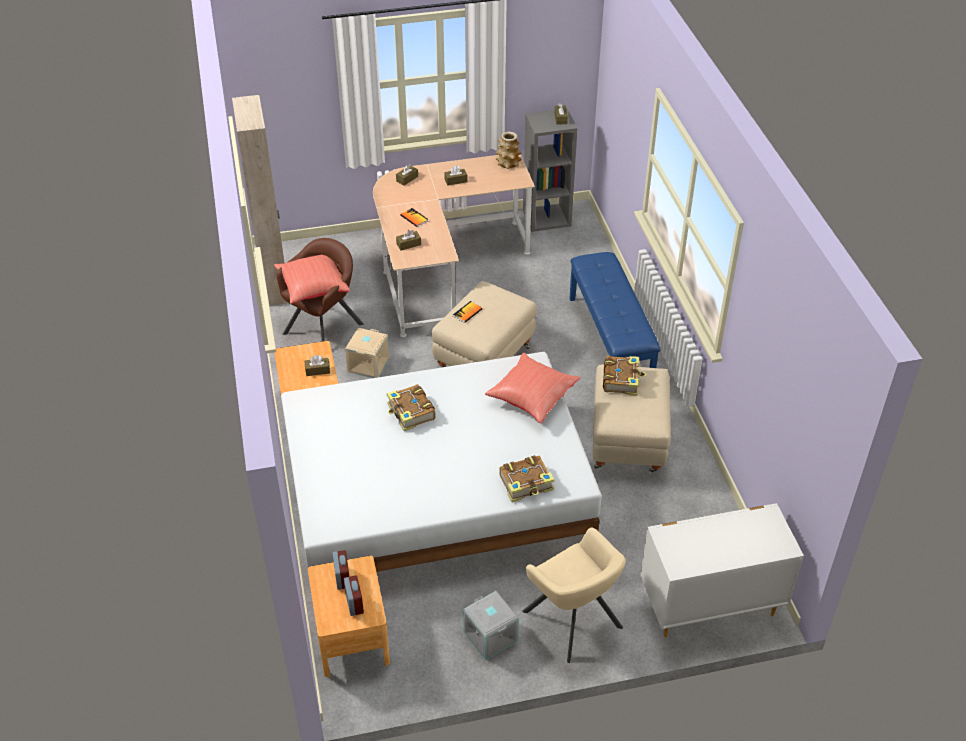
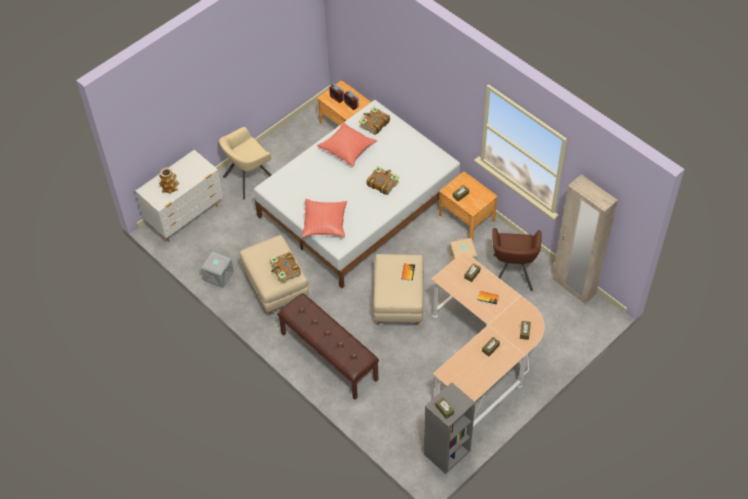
camera: 150 degrees right, 10 degrees up
red pillow [274,255,350,304] -> red pillow moved to [317,122,377,166]
grey storage box [463,591,519,660] -> grey storage box moved to [201,251,234,288]
vase [496,131,522,169] -> vase moved to [159,167,179,194]
book [499,455,554,502] -> book moved to [359,106,390,135]
beige armchair [522,528,626,663] -> beige armchair turned 60 degrees counterclockwise [219,127,272,200]
blue bench [569,252,661,368] -> brown bench [277,293,379,400]

